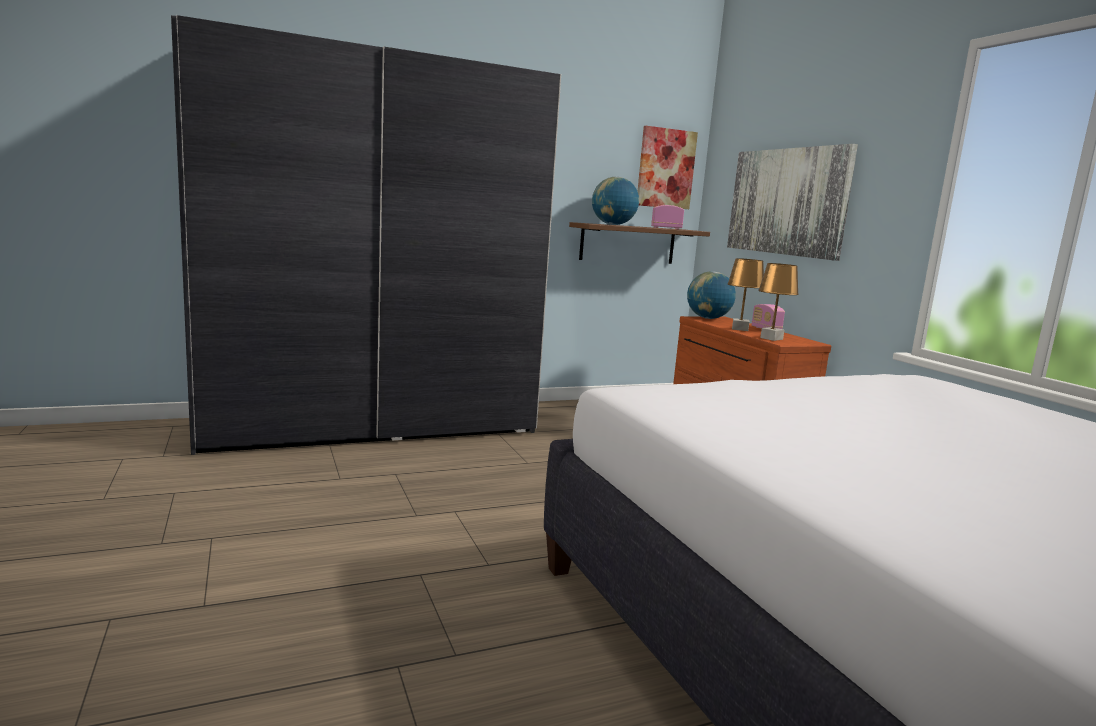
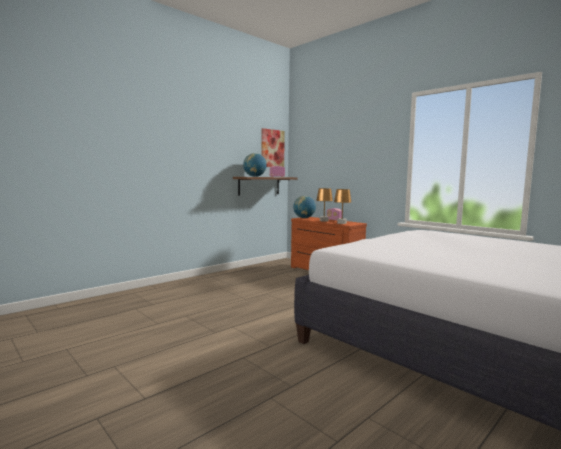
camera: 20 degrees left, 5 degrees down
grey wardrobe [171,15,561,455] -> none
picture [727,144,858,261] -> none

